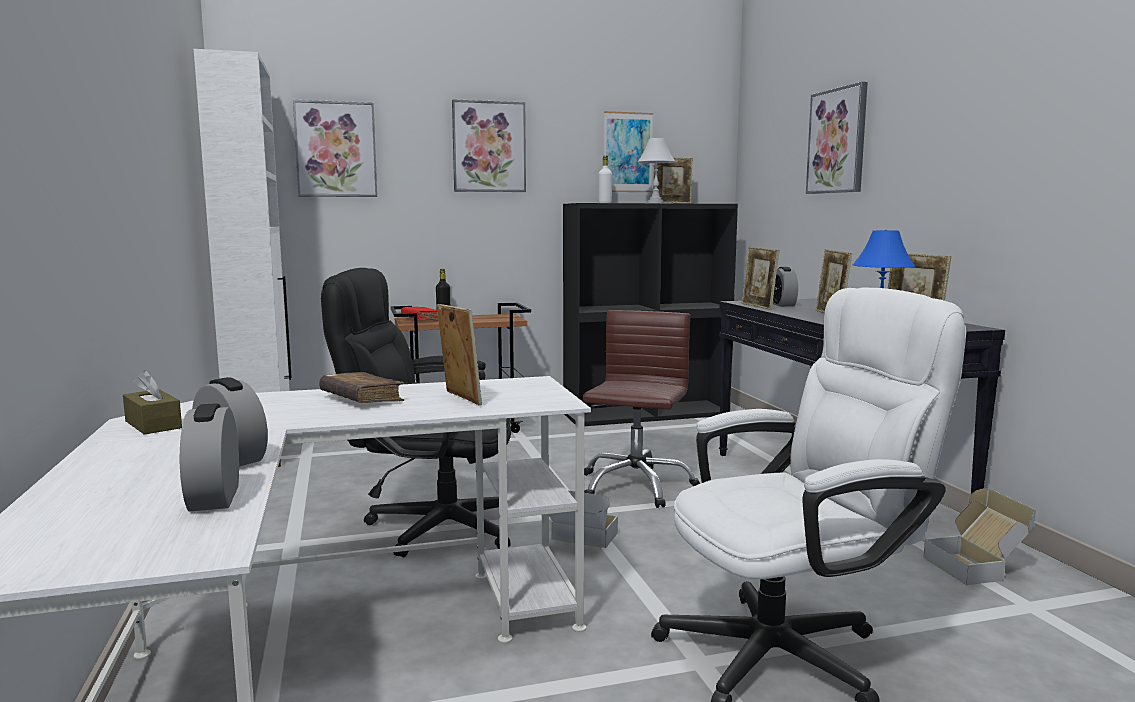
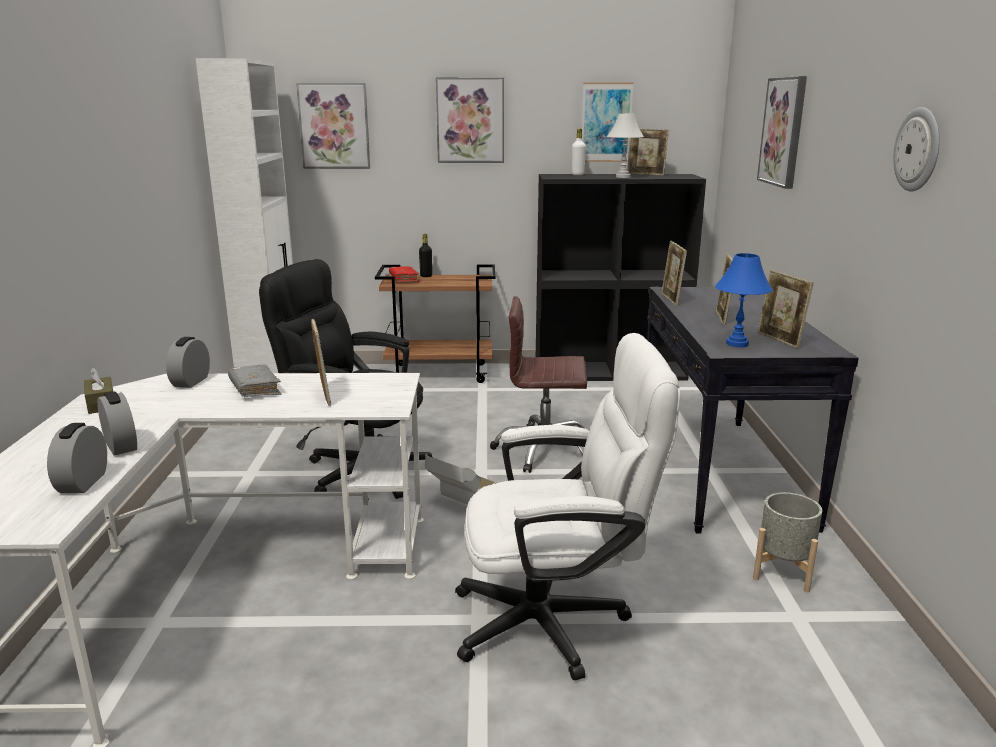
camera: 15 degrees right, 10 degrees up
brown book [319,372,404,403] -> grey book [228,364,282,397]
brown office chair [583,310,700,508] -> brown office chair turned 120 degrees counterclockwise [490,296,587,473]
alarm clock [773,267,798,307] -> alarm clock moved to [166,337,210,388]
cardboard box [923,488,1036,585] -> grey planter [753,492,822,593]
none -> wall clock [893,107,940,191]

